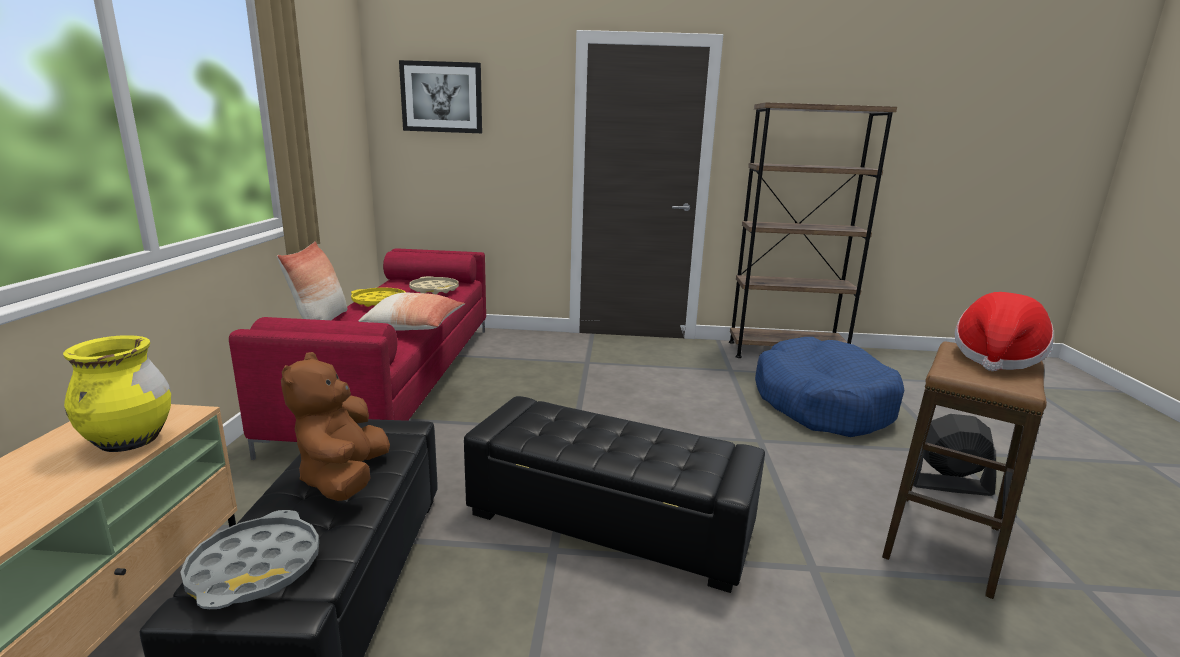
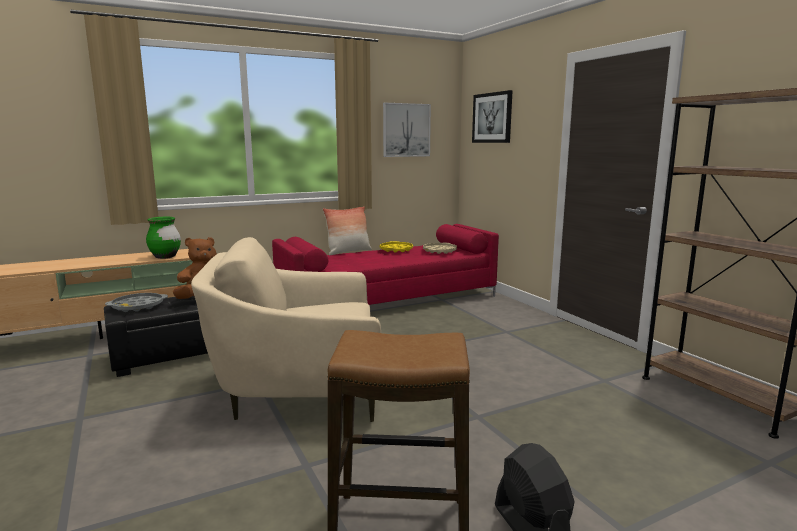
camera: 60 degrees right, 5 degrees down
yellow vase [63,335,171,452] -> green vase [146,217,181,259]
pillow [358,293,465,331] -> none
black ottoman [464,396,765,593] -> beige armchair [191,237,381,422]
blue dog bed [755,337,904,437] -> none
hat [955,292,1054,371] -> none
none -> picture [383,103,431,157]

